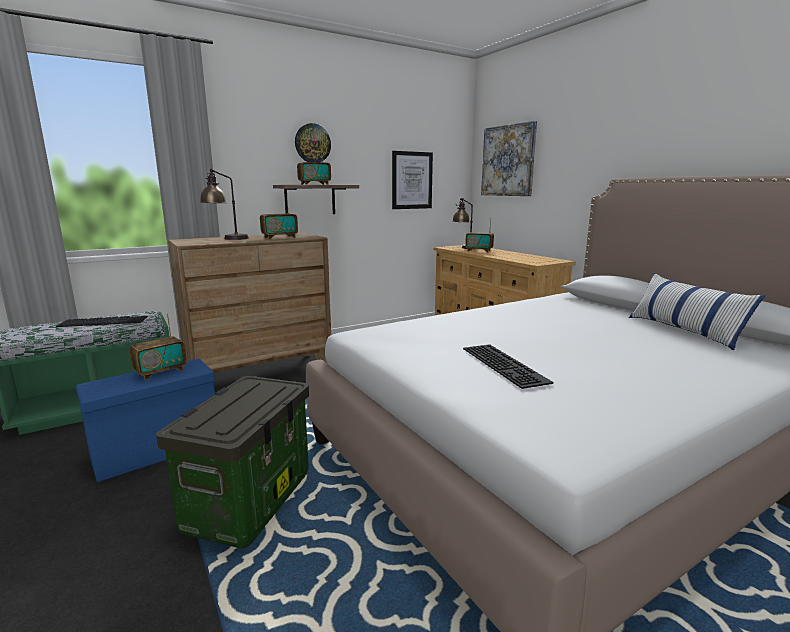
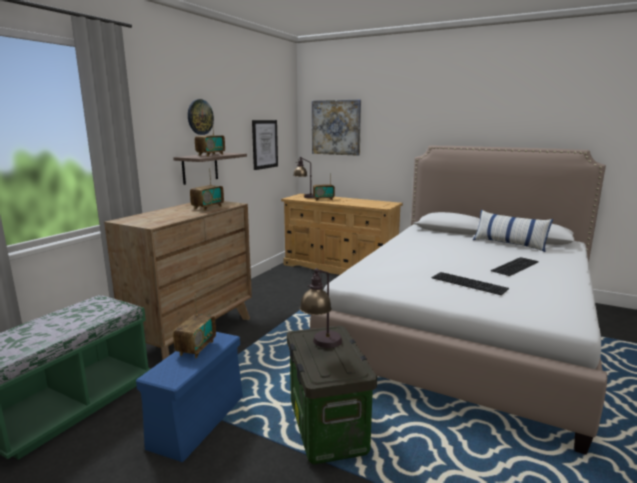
camera: 30 degrees left, 0 degrees up
keyboard [56,316,148,327] -> keyboard moved to [491,257,539,276]
table lamp [200,169,249,240] -> table lamp moved to [300,268,342,348]

